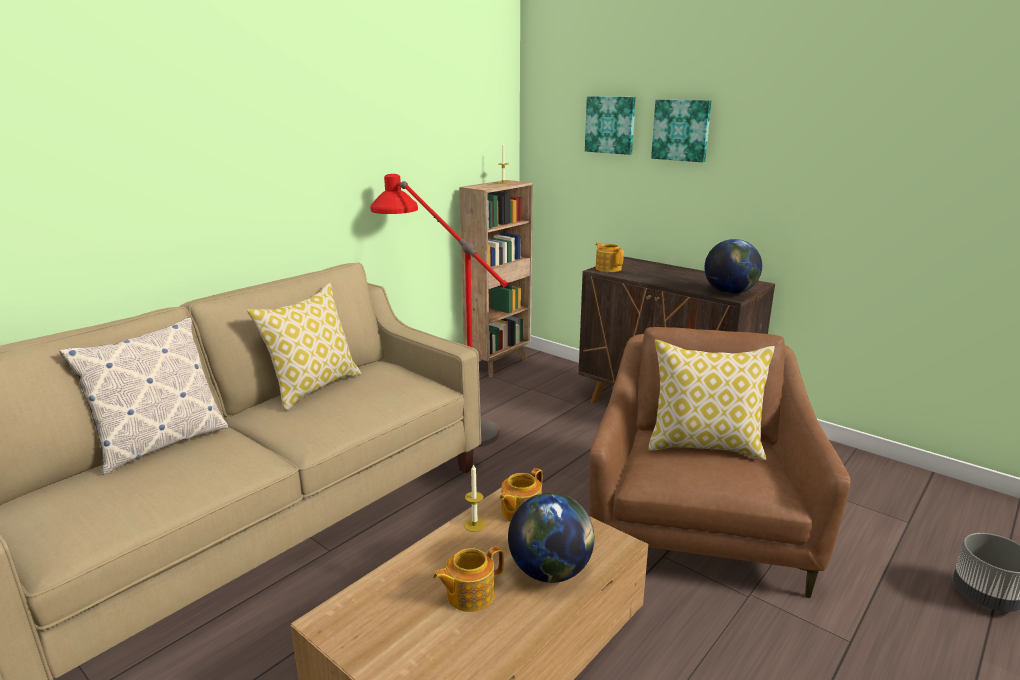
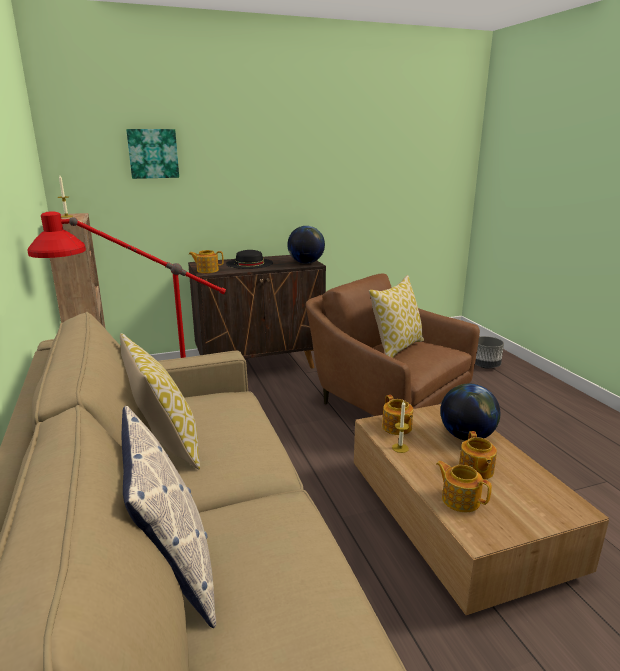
camera: 60 degrees left, 0 degrees up
picture [651,100,712,162] -> none
none -> black hat [226,250,273,269]
none -> teapot [436,461,492,512]

